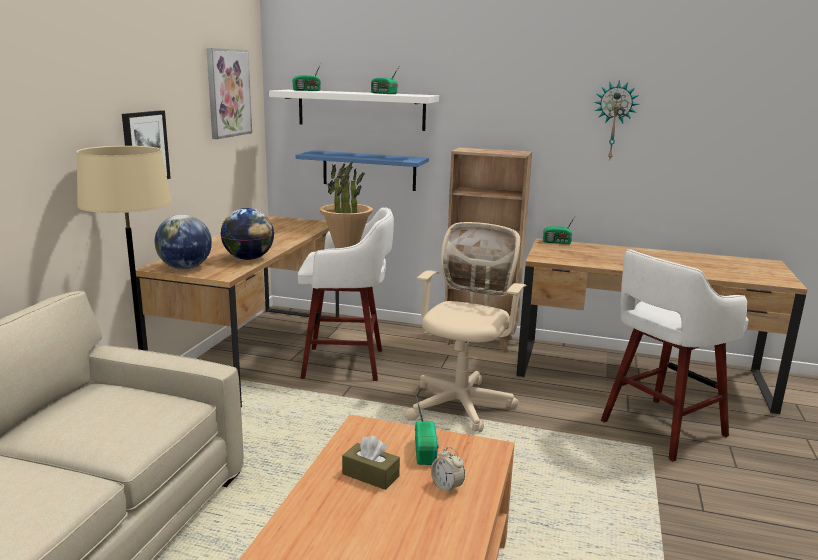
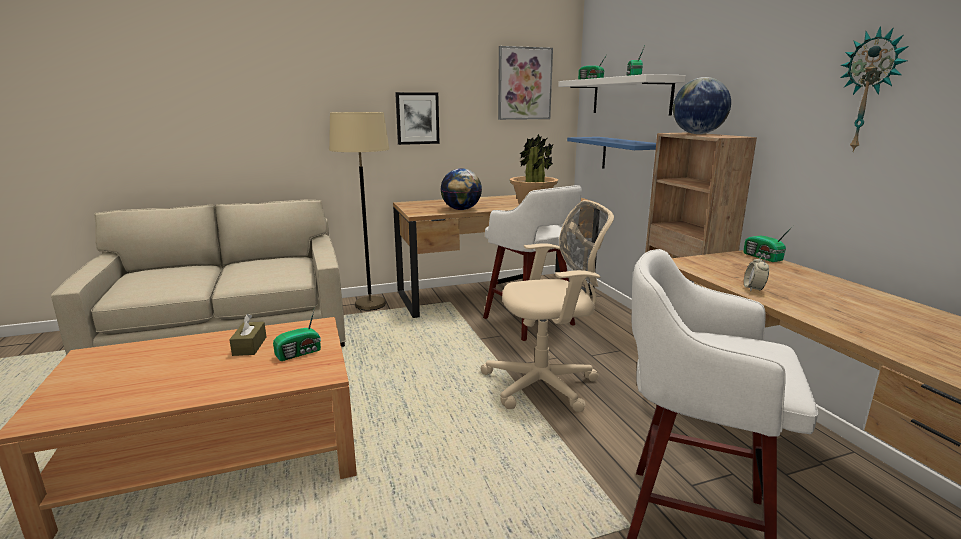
camera: 55 degrees right, 0 degrees up
globe [155,214,212,269] -> globe moved to [673,77,731,134]
alarm clock [431,447,465,494] -> alarm clock moved to [744,255,769,292]

